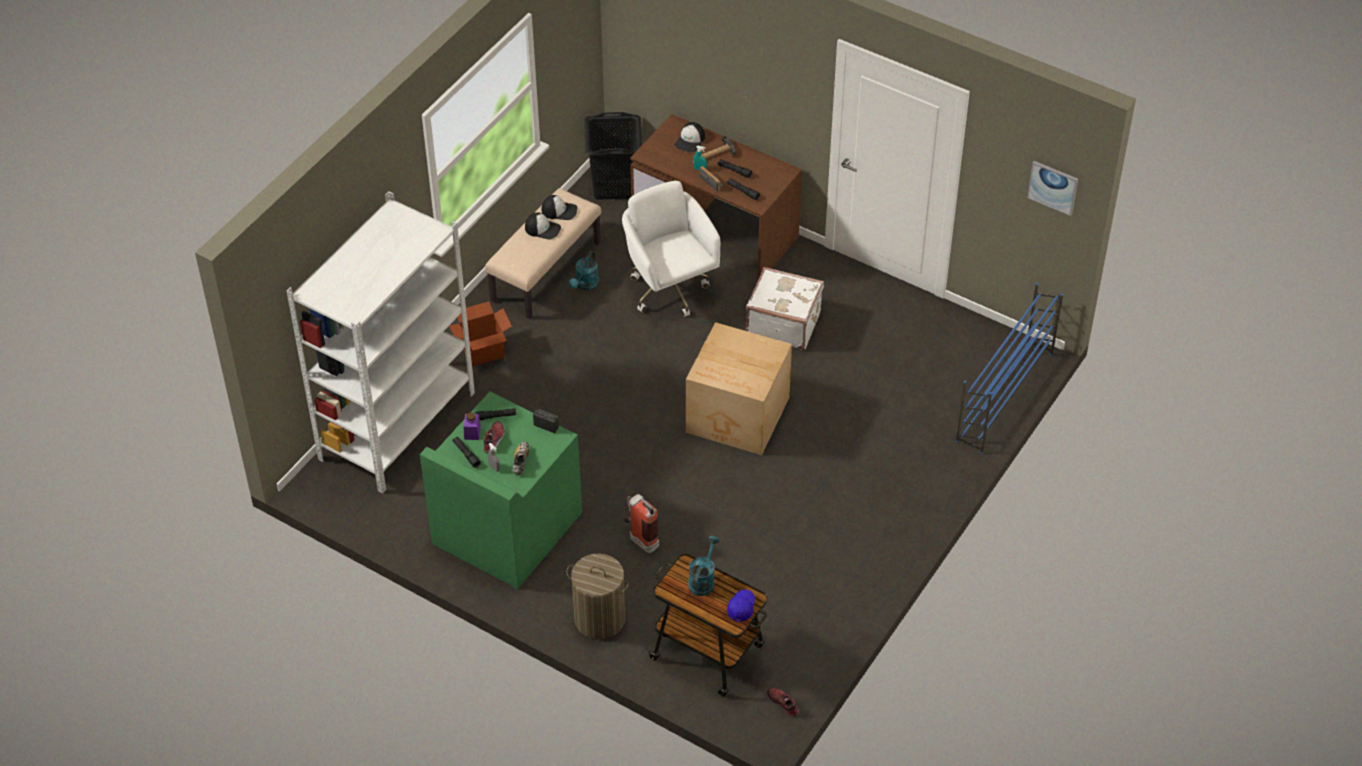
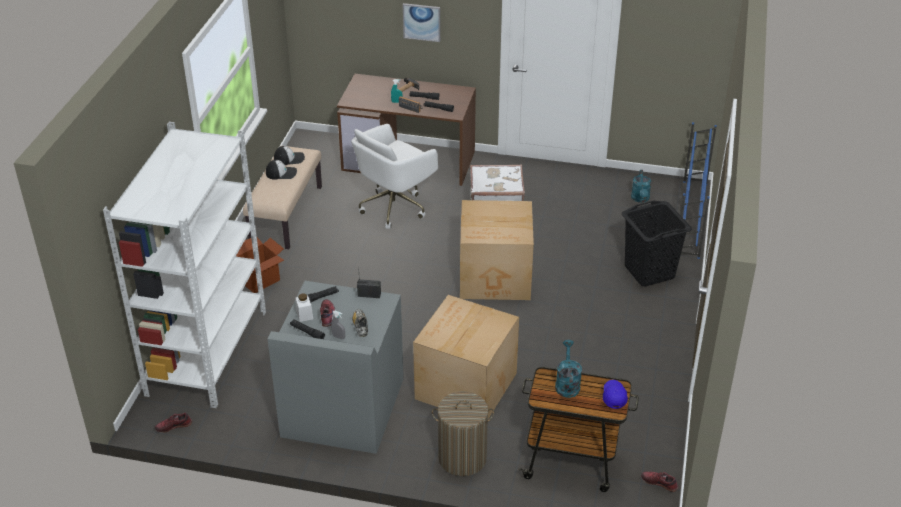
camera: 20 degrees left, 10 degrees down
green washing machine [420,392,582,589] -> grey washing machine [268,281,404,454]
purple jar [464,412,481,440] -> white jar [295,294,313,322]
turquoise watering can [569,251,599,290] -> turquoise watering can moved to [631,170,651,203]
black laundry basket [584,112,642,200] -> black laundry basket moved to [622,201,692,287]
white office chair [622,181,720,317] -> white office chair turned 90 degrees counterclockwise [351,124,438,229]
fire extinguisher [624,494,659,553] -> cardboard box [413,295,519,419]
cap [675,122,705,152] -> none
picture [1027,161,1078,216] -> picture moved to [403,3,440,42]
none -> shoe [155,413,192,433]

